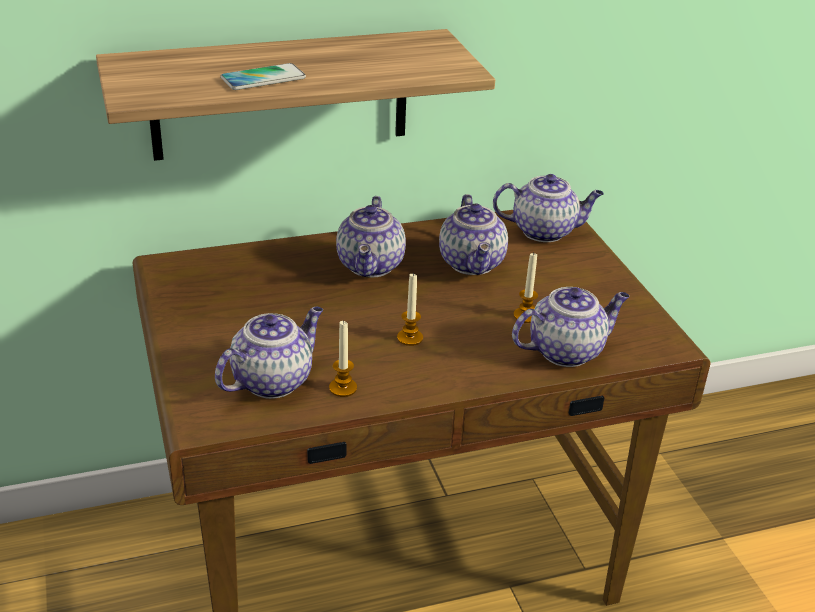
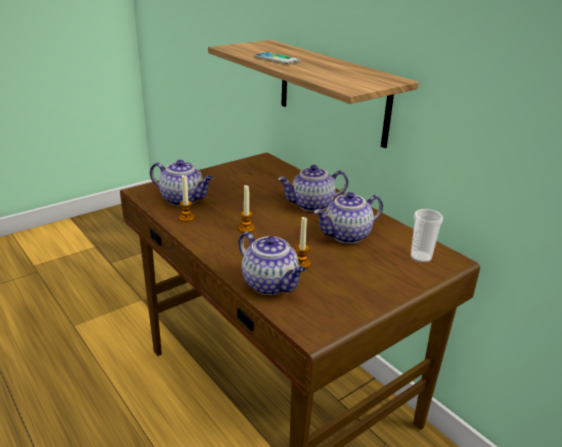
camera: 70 degrees right, 5 degrees down
teapot [493,174,604,242] -> cup [411,209,443,263]

